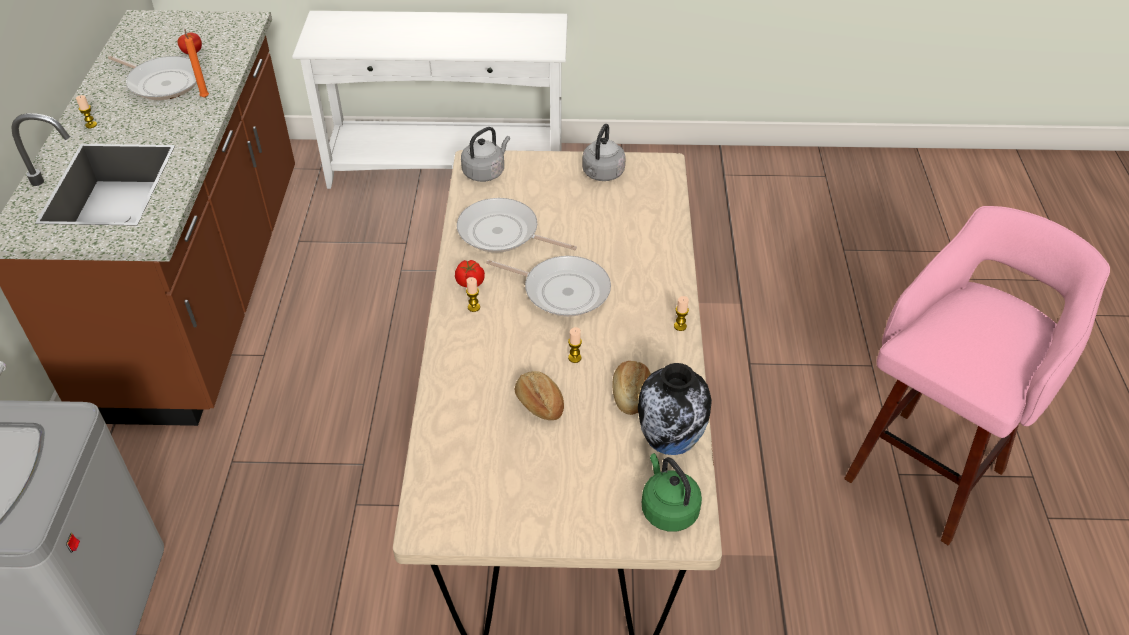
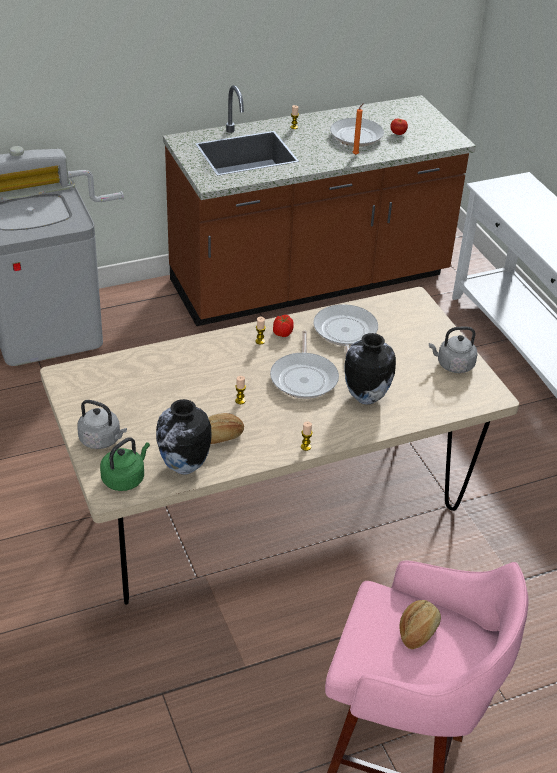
camera: 65 degrees right, 5 degrees down
grey kettle [461,127,510,182] -> grey kettle moved to [77,400,127,449]
bread [514,371,564,420] -> bread moved to [400,600,441,649]
none -> vase [345,333,396,405]

